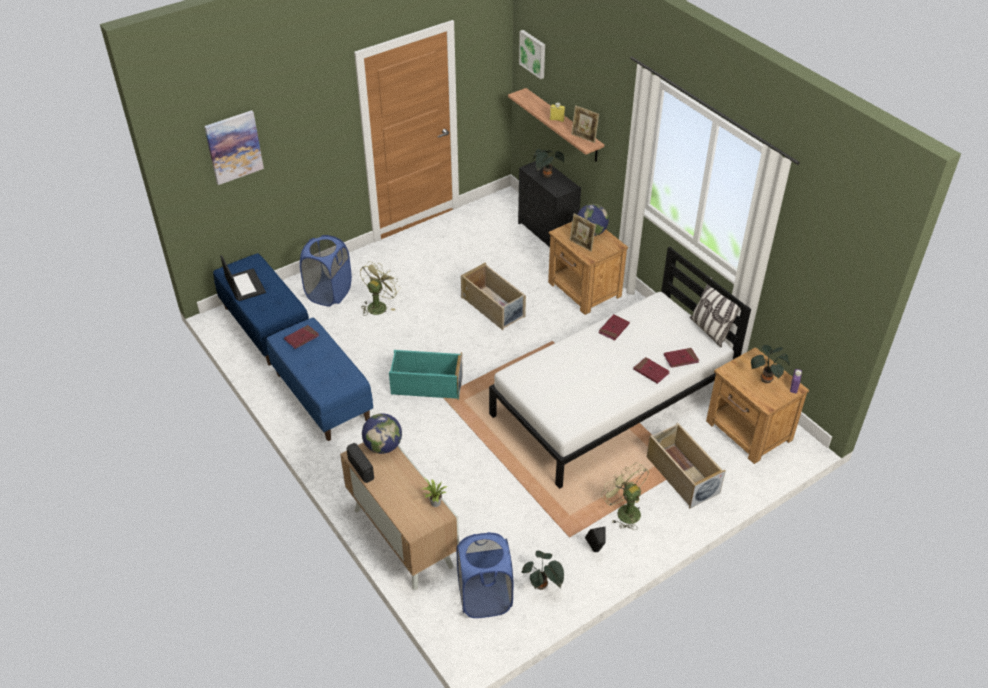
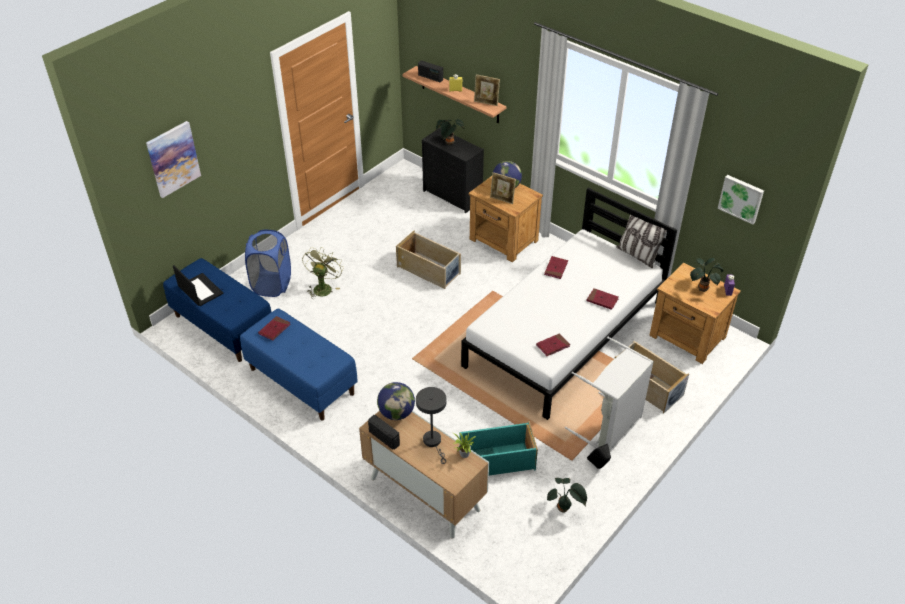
camera: 15 degrees left, 0 degrees up
turquoise storage box [389,350,463,400] -> turquoise storage box moved to [460,421,538,476]
blue laundry basket [457,532,513,618] -> none
picture [519,30,545,79] -> picture moved to [718,175,764,224]
green fan [601,462,649,529] -> grey laundry basket [565,337,654,452]
red book [664,348,699,368] -> red book moved to [536,333,570,356]
none -> grey table lamp [416,387,447,464]
none -> radio [418,61,443,82]

